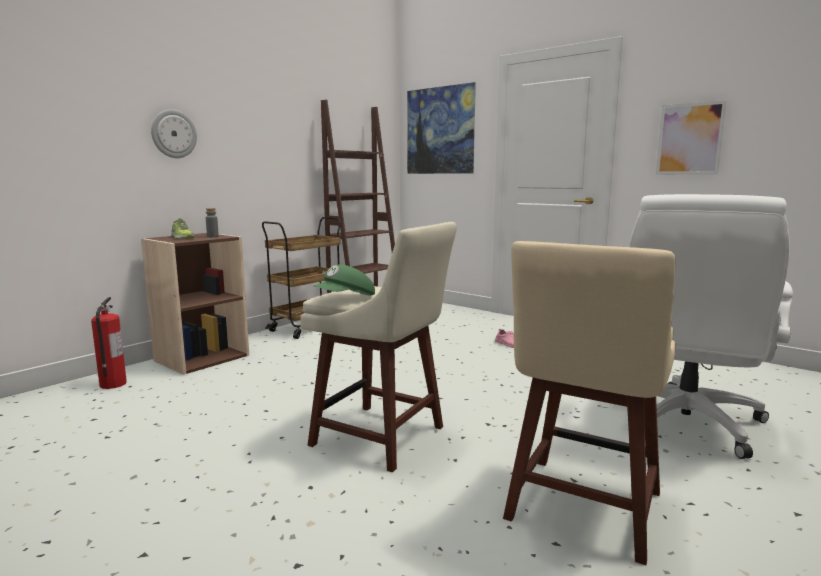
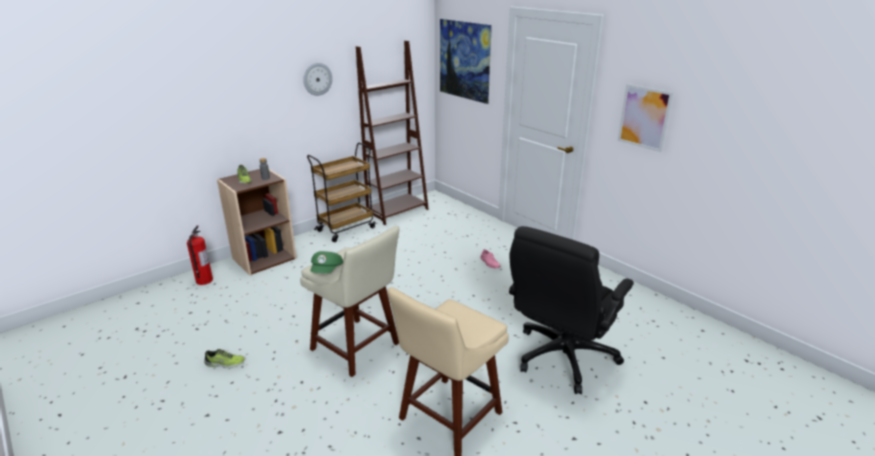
camera: 10 degrees right, 15 degrees up
wall clock [151,109,197,158] -> wall clock moved to [304,63,332,96]
green cap [314,264,375,295] -> green cap turned 45 degrees counterclockwise [310,251,343,273]
white office chair [629,194,793,459] -> black office chair [509,226,634,394]
none -> shoe [204,349,244,368]

